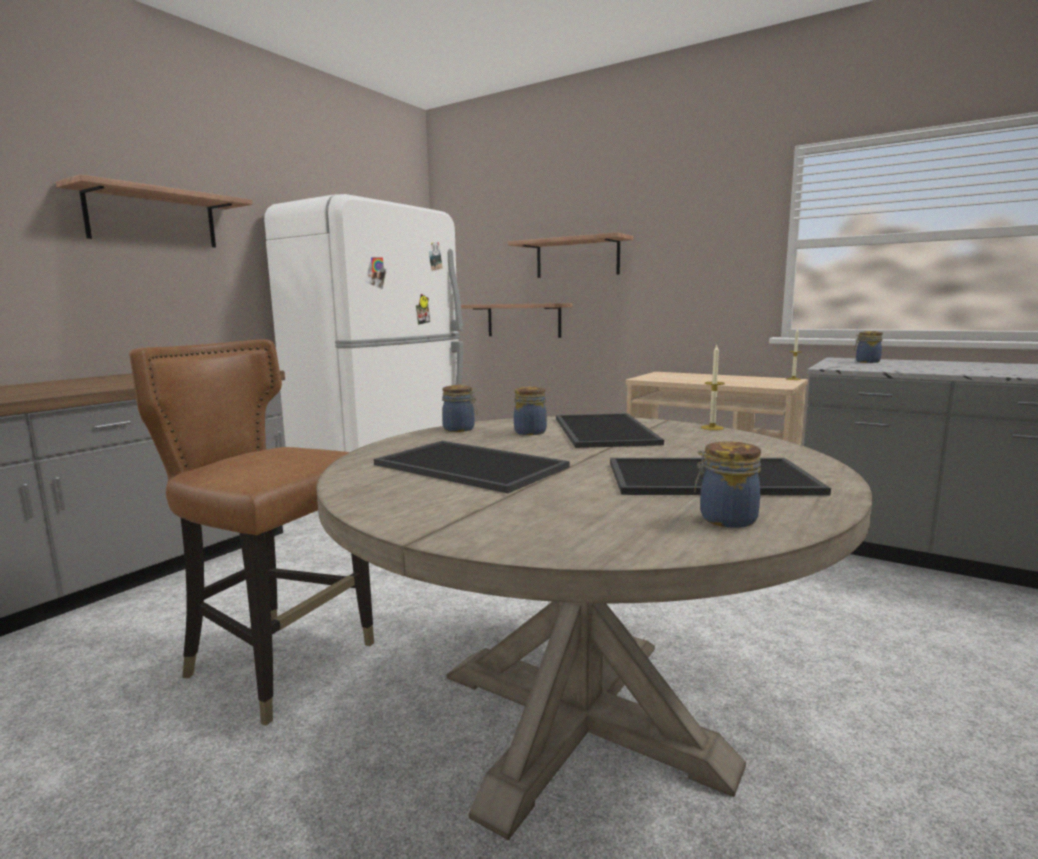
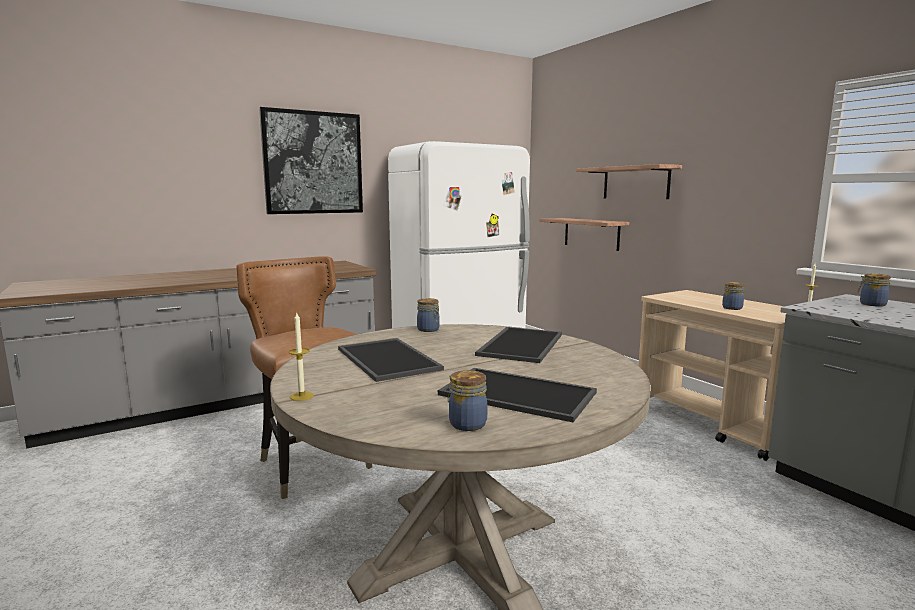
camera: 25 degrees right, 0 degrees up
shelf [56,174,252,248] -> picture [259,107,363,214]
jar [514,386,547,435] -> jar moved to [722,282,745,310]
candle [701,345,725,430] -> candle moved to [289,313,314,401]

